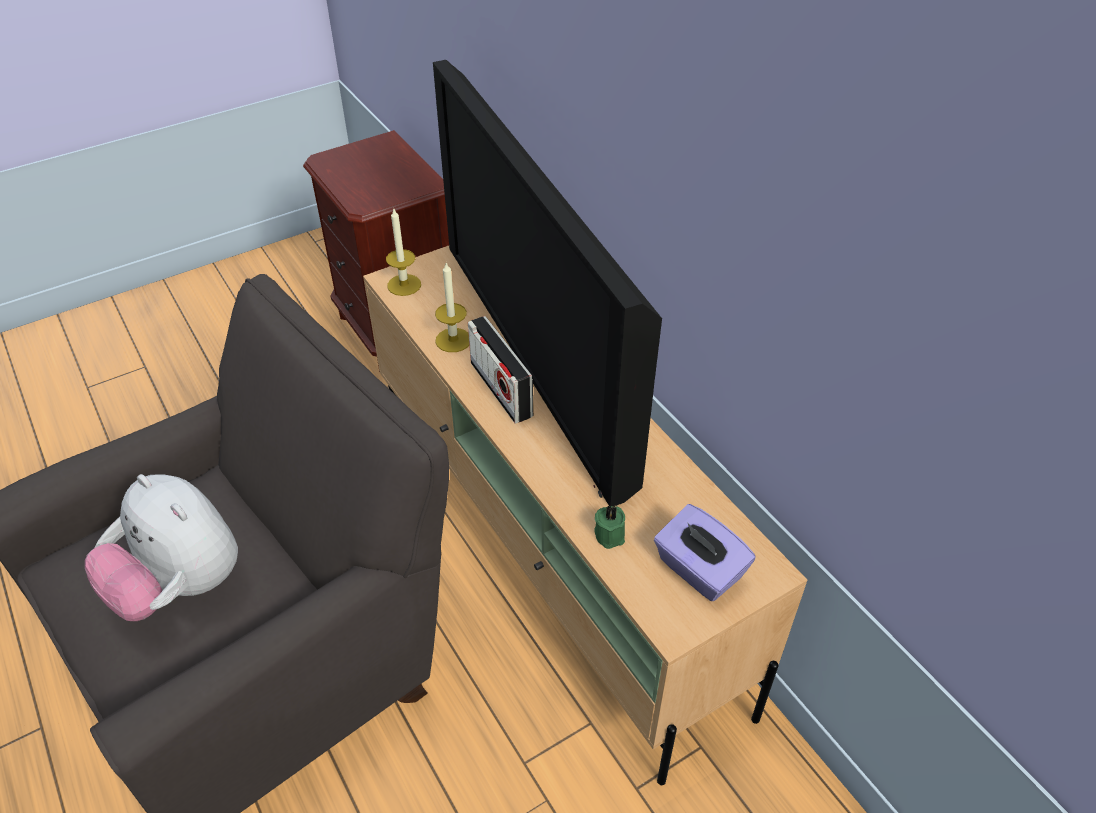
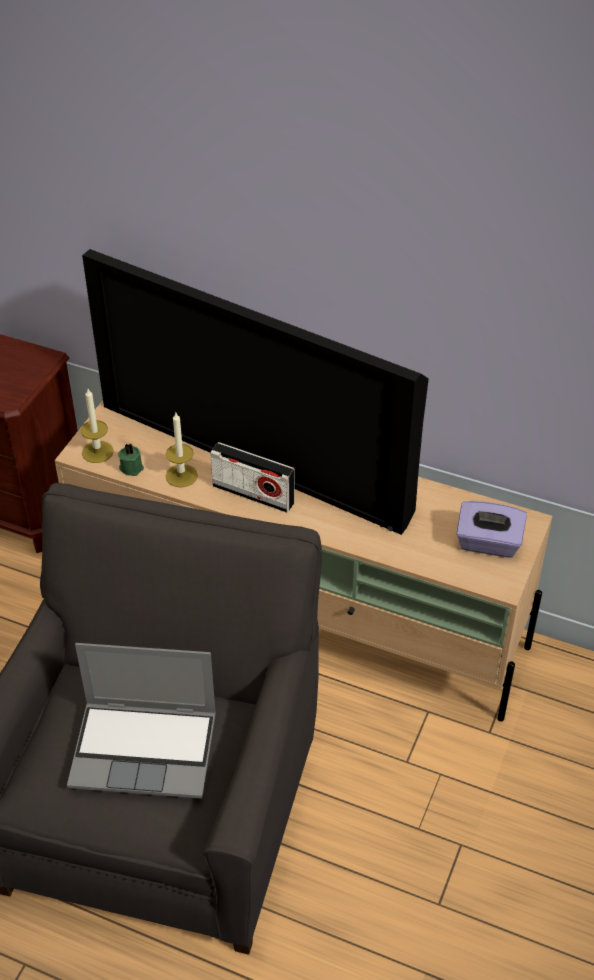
camera: 35 degrees left, 0 degrees up
plush toy [85,474,238,621] -> laptop [67,643,216,799]
green candle [594,505,625,549] -> green candle moved to [118,443,144,476]

